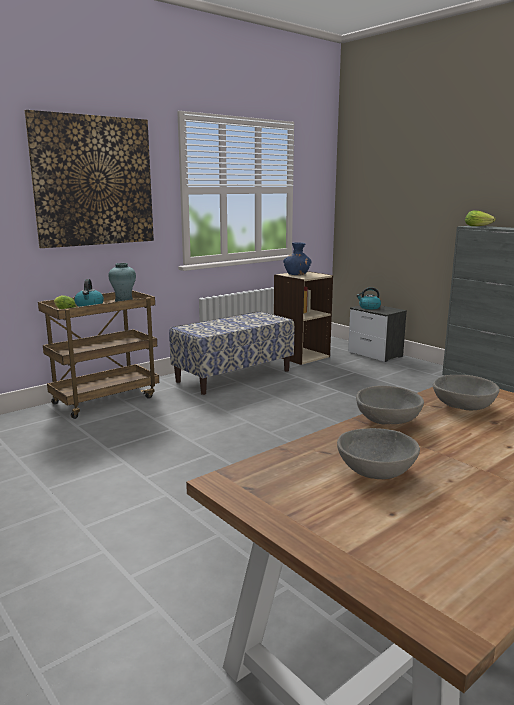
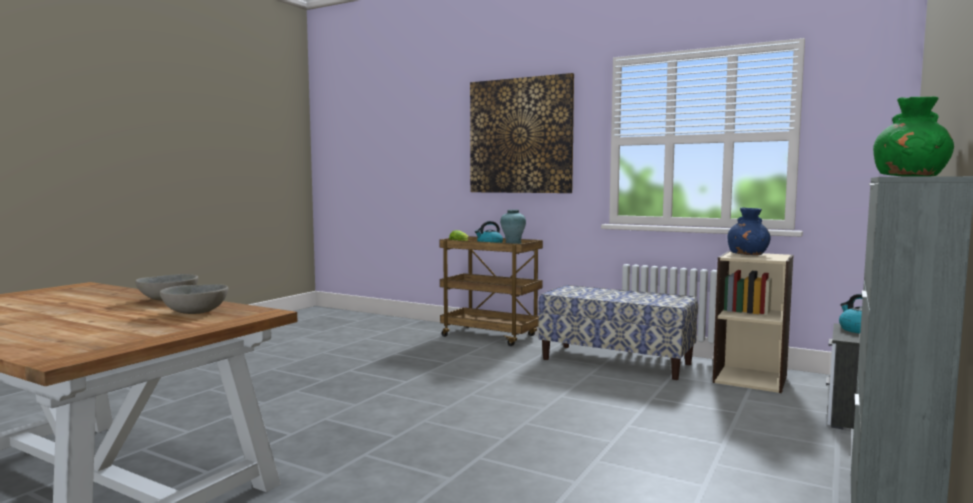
camera: 70 degrees right, 10 degrees down
grey bowl [337,428,420,479] -> none
lettuce [465,210,496,226] -> green vase [873,96,954,177]

